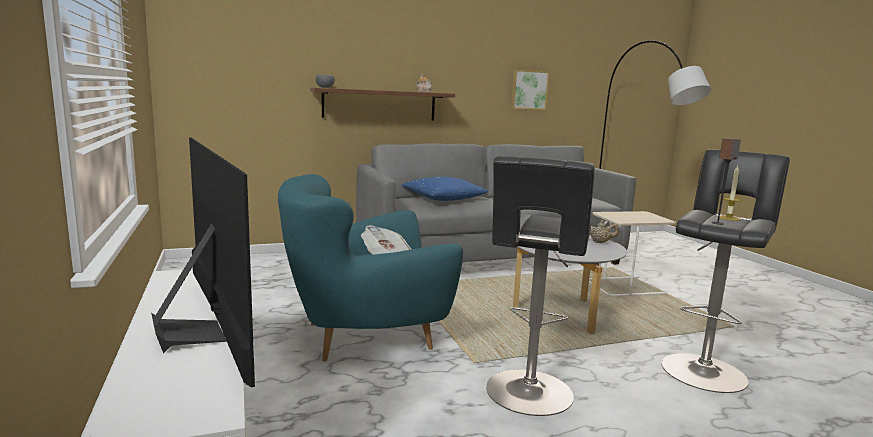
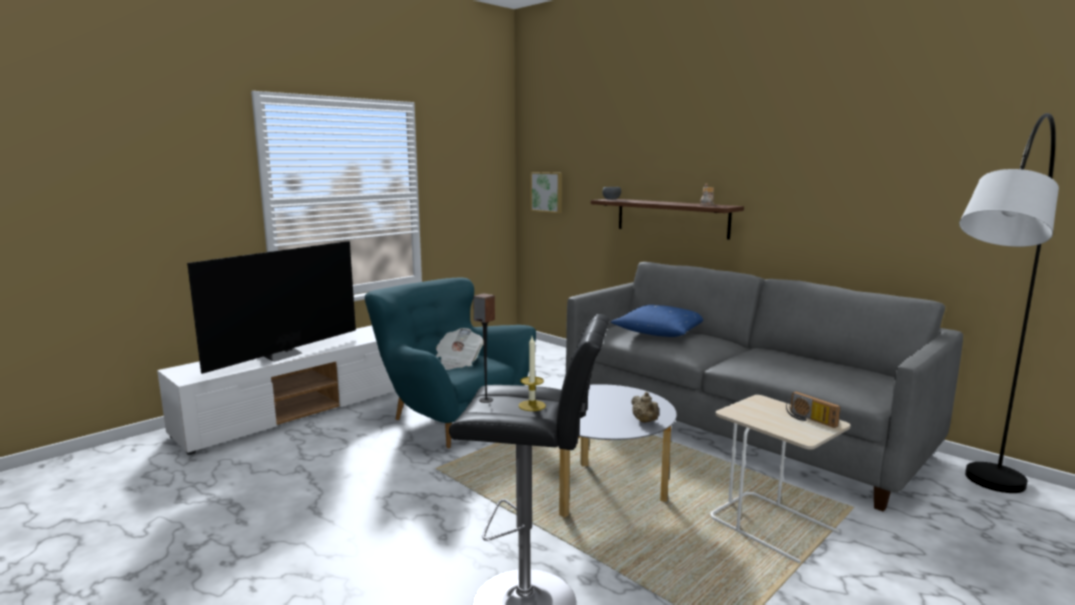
camera: 65 degrees right, 0 degrees up
black stool [486,156,595,416] -> none
picture [511,70,549,110] -> picture moved to [530,172,562,213]
none -> radio [786,391,841,428]

